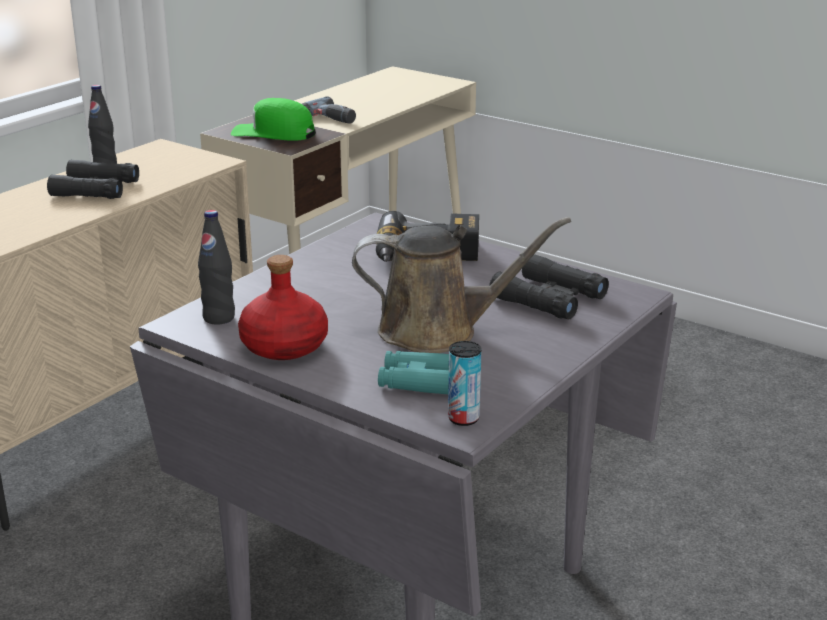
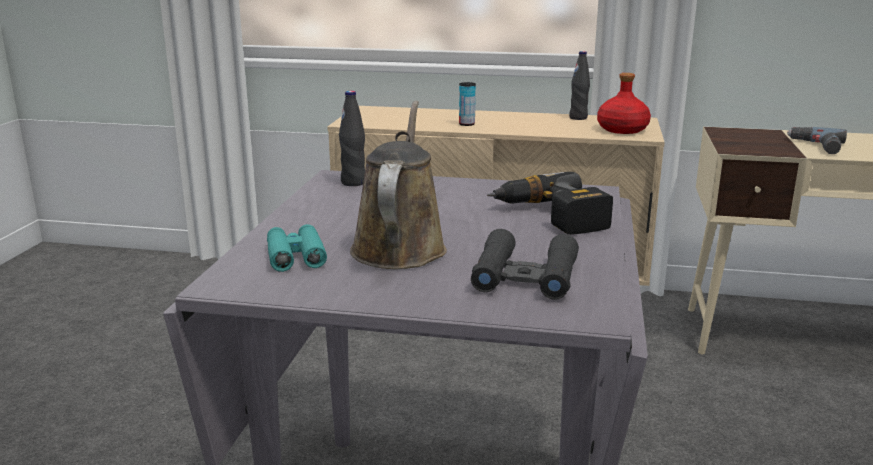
camera: 65 degrees right, 5 degrees down
black binoculars [47,160,139,199] -> none
green cap [231,98,316,141] -> none
red bottle [238,255,328,360] -> red bottle moved to [597,73,651,134]
brown watering can [352,217,571,353] -> brown watering can turned 150 degrees counterclockwise [350,101,447,269]
can [448,341,481,426] -> can moved to [459,82,476,126]

